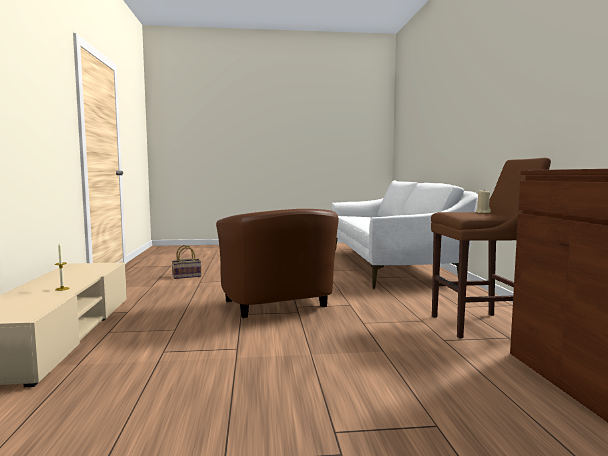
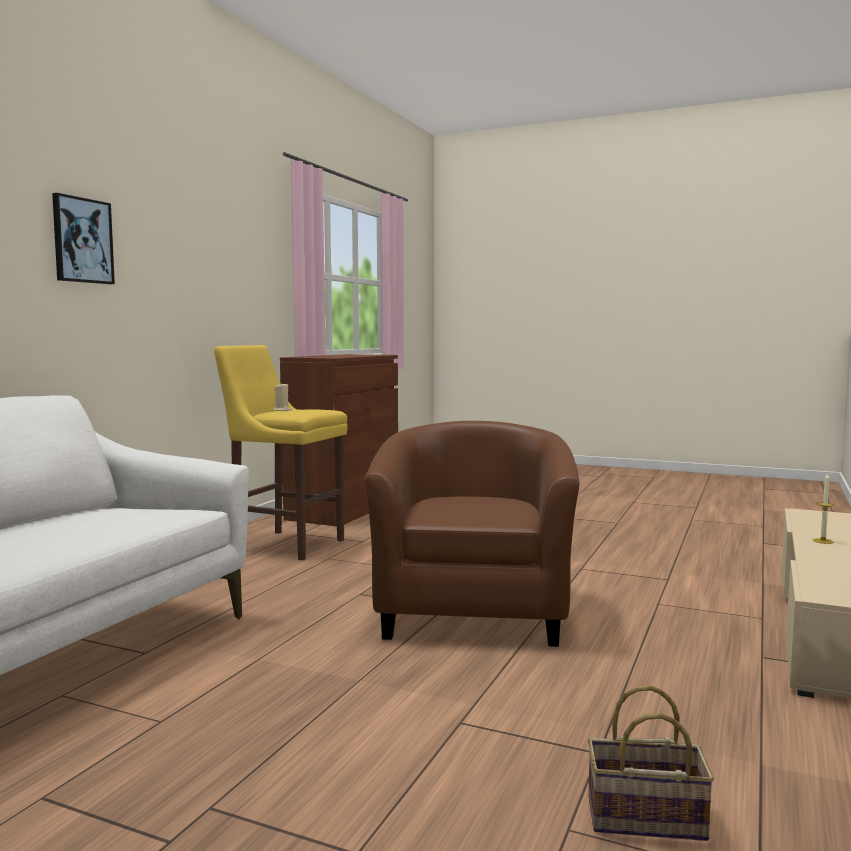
camera: 150 degrees left, 0 degrees up
brown stool [431,158,551,338] -> yellow stool [214,345,348,560]
none -> picture [52,193,115,284]

